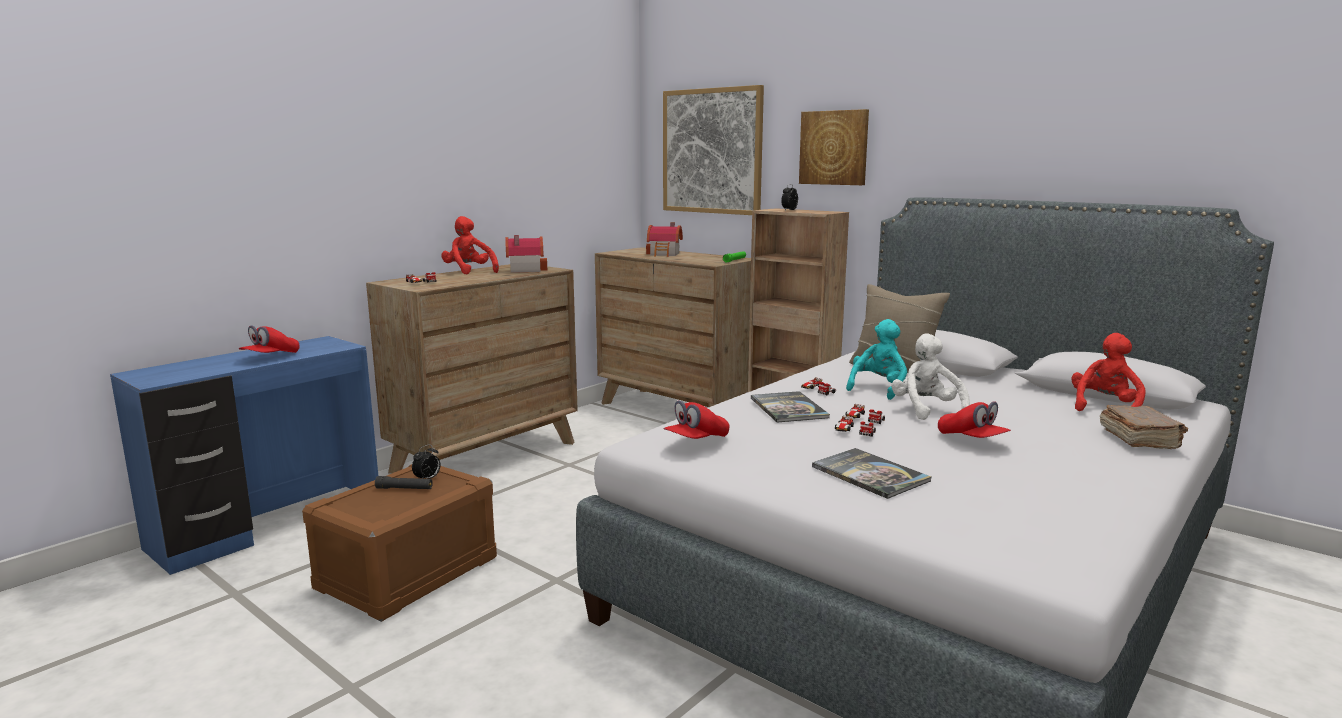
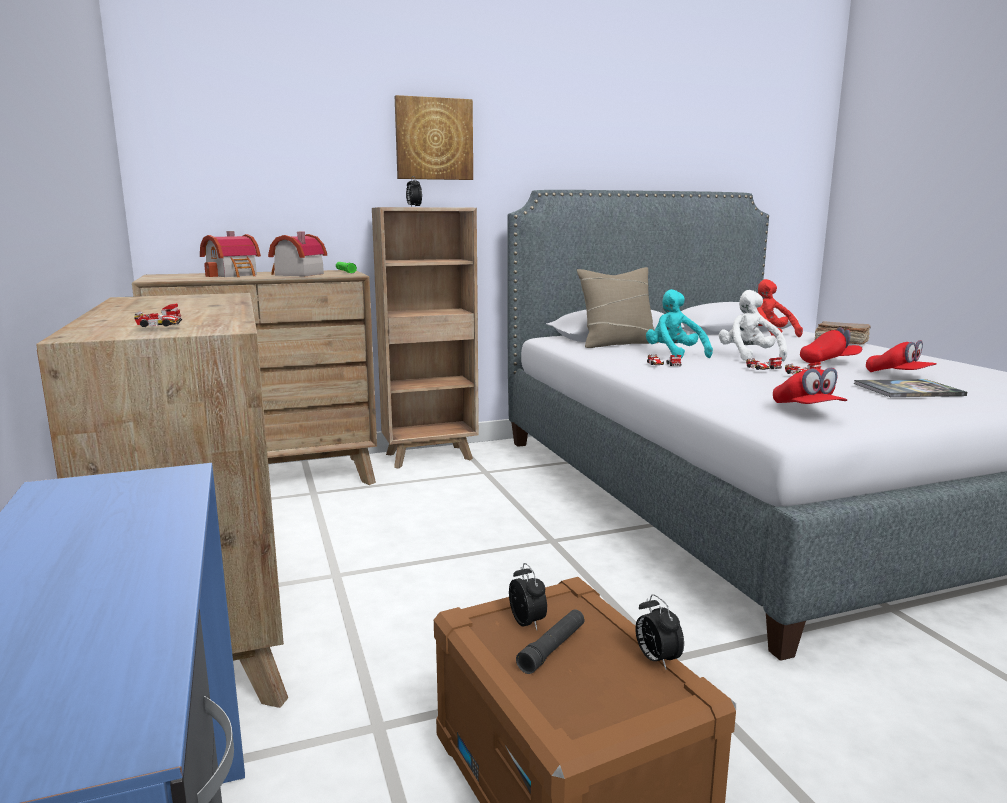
camera: 60 degrees left, 0 degrees up
red cap [239,325,299,353] -> red cap moved to [866,340,937,372]
red plush toy [441,216,499,274] -> none
toy house [505,235,547,273] -> toy house moved to [268,232,327,277]
picture [663,85,764,215] -> none
book [751,391,830,422] -> none
white plush toy [891,333,970,420] -> white plush toy turned 60 degrees clockwise [719,290,787,361]
none -> alarm clock [635,594,684,669]

